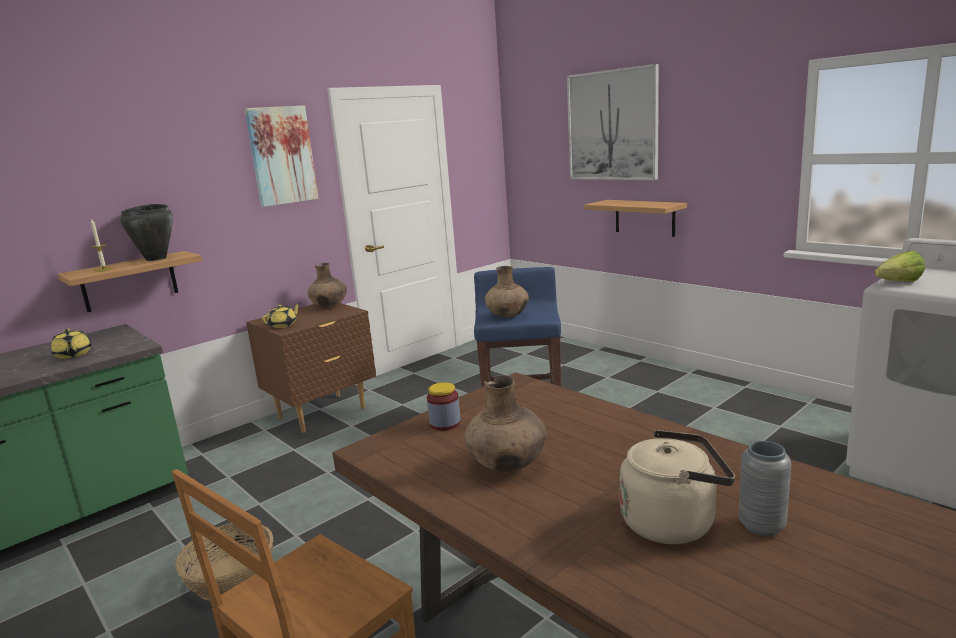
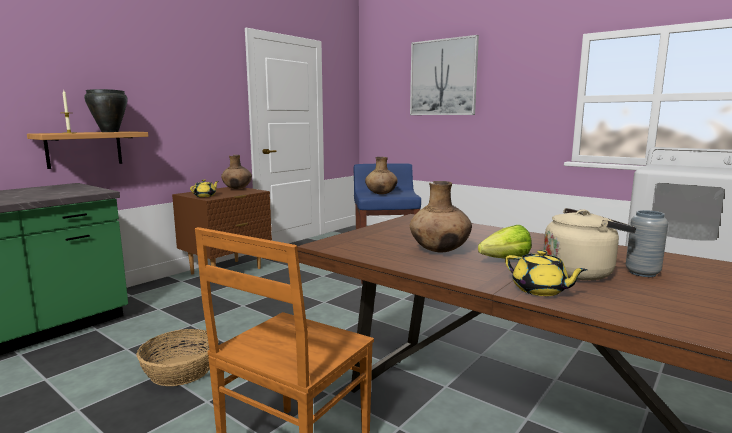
camera: 10 degrees left, 5 degrees down
yellow teapot [51,328,92,359] -> yellow teapot moved to [505,250,588,296]
picture [244,106,319,207] -> none
jar [427,382,461,431] -> none
shelf [584,200,687,237] -> none
lettuce [875,251,925,282] -> lettuce moved to [478,225,532,259]

